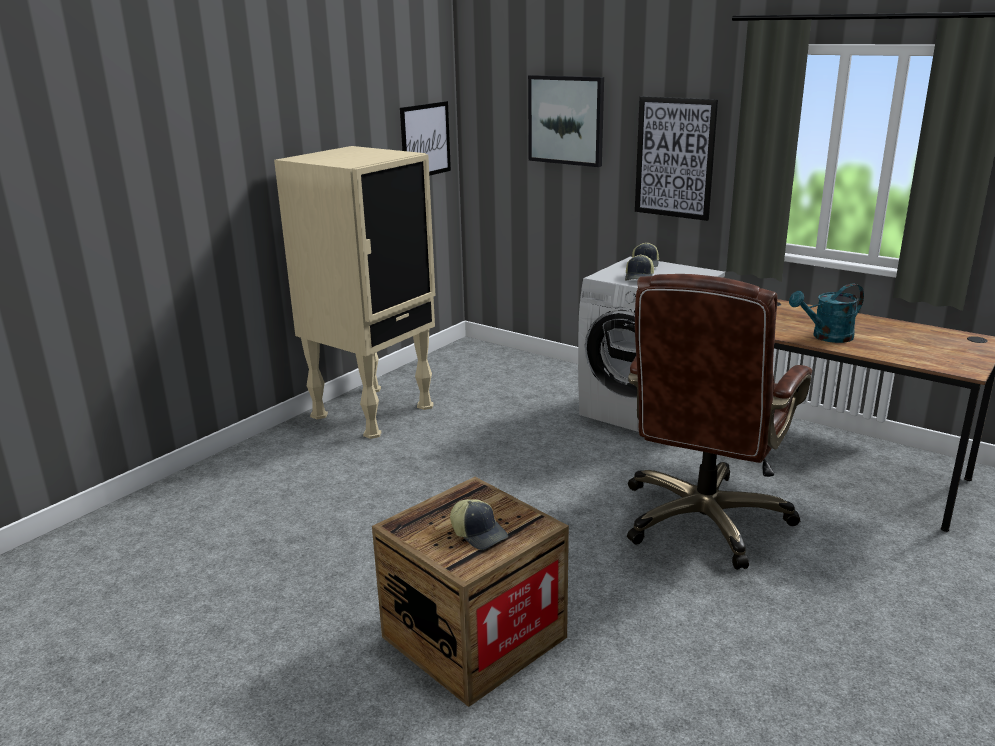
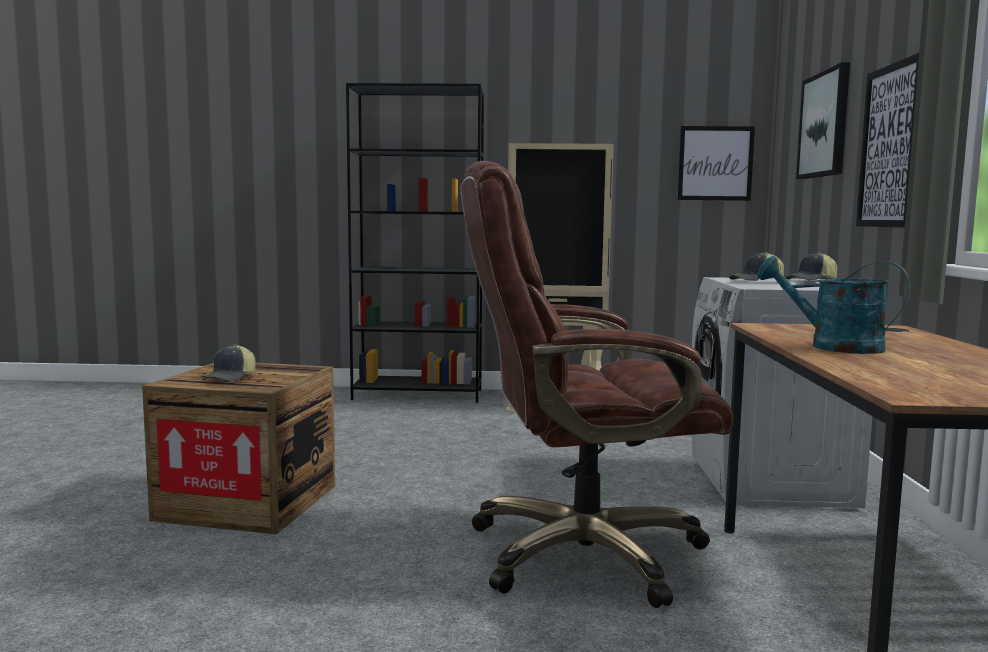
camera: 55 degrees right, 15 degrees down
none -> black bookcase [346,83,484,403]

